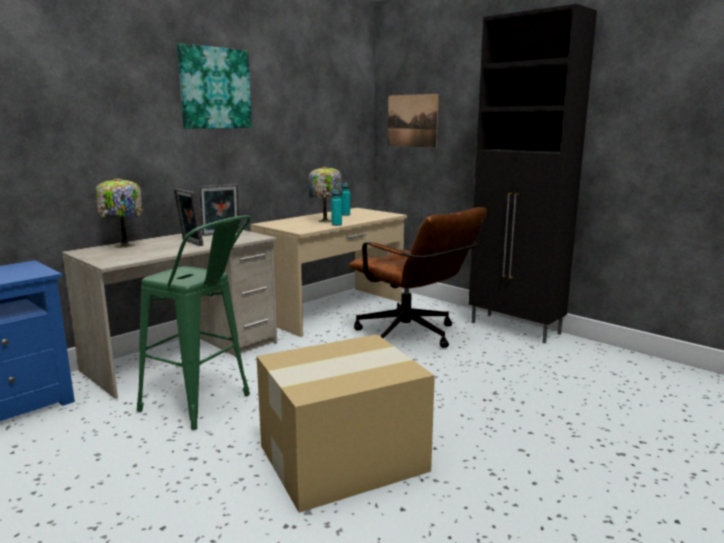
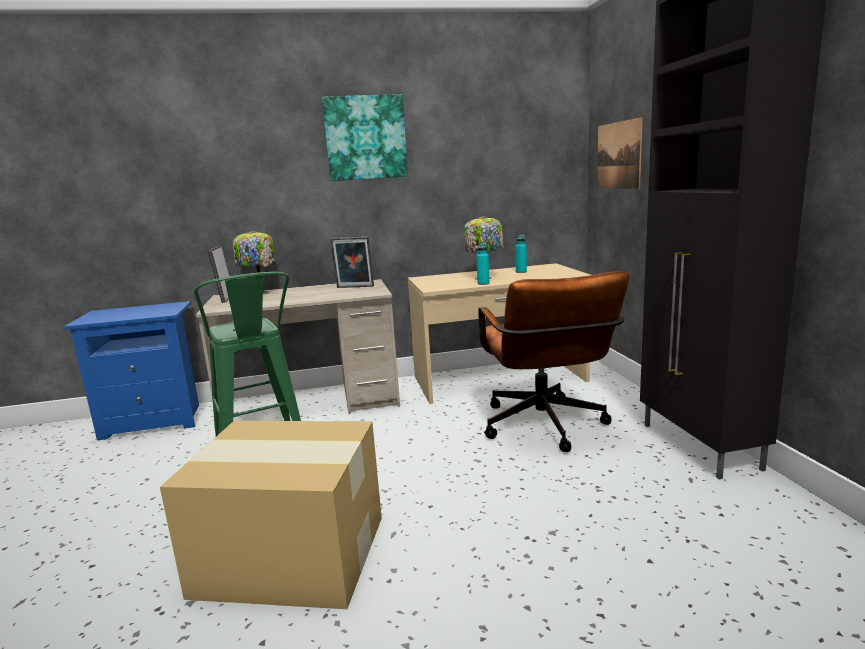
camera: 35 degrees right, 0 degrees up
picture frame [174,189,203,246] -> picture frame moved to [208,246,229,303]

